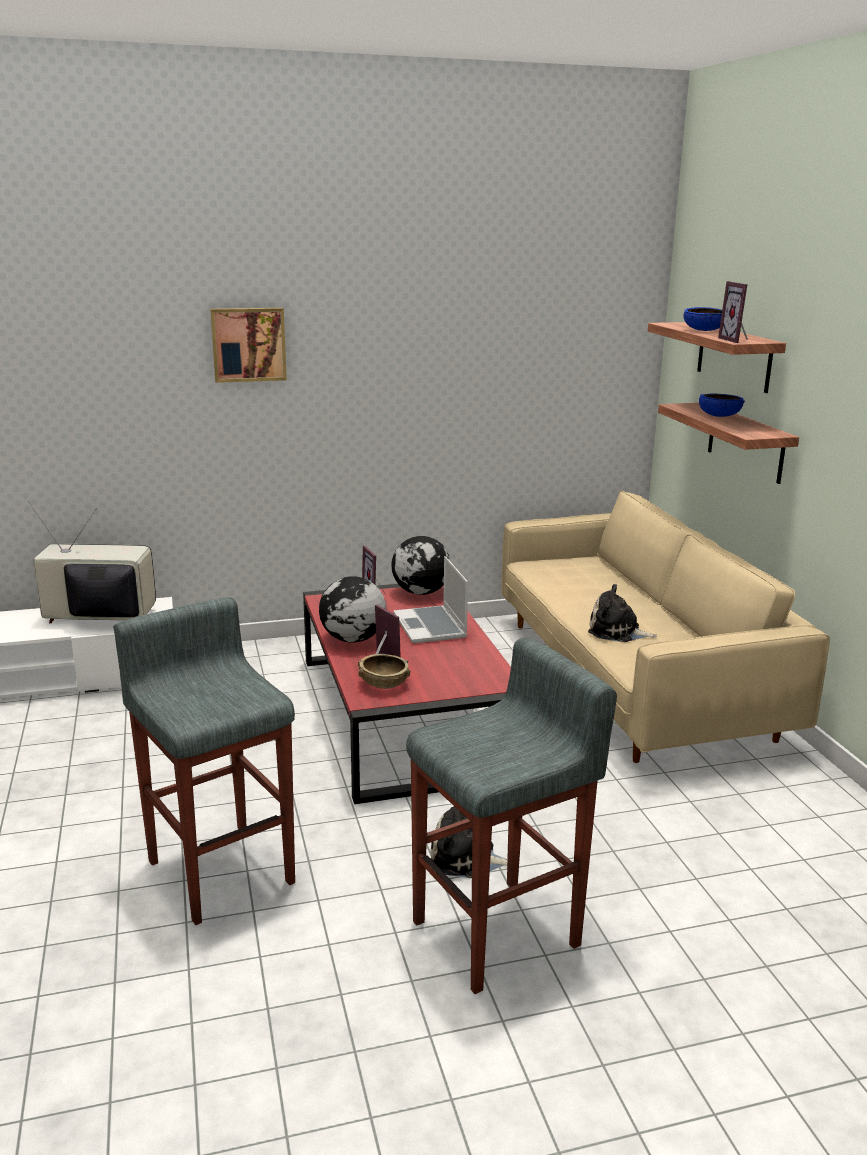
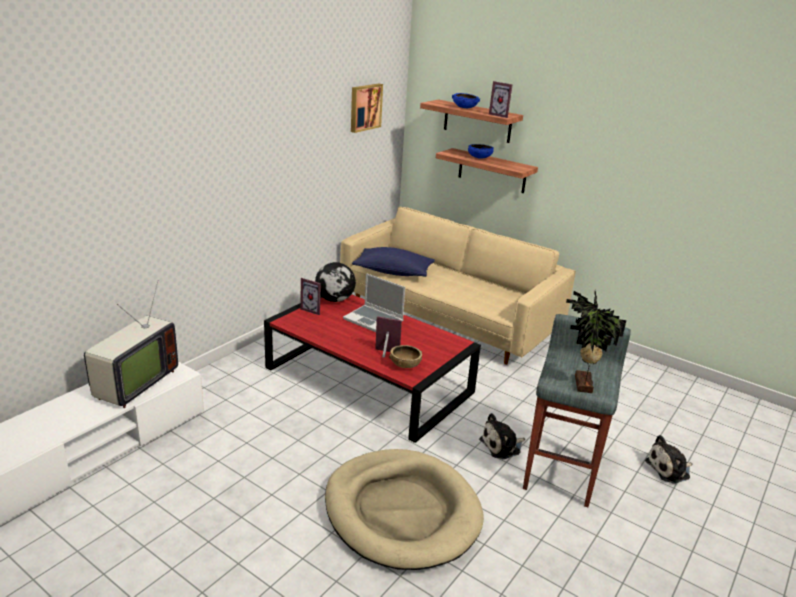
camera: 40 degrees left, 5 degrees up
television [28,501,156,623] -> television turned 150 degrees clockwise [84,280,178,408]
grey stool [114,598,295,925] -> beige dog bed [325,449,484,570]
picture [210,308,287,383] -> picture moved to [351,84,383,133]
globe [319,576,386,643] -> none
plush toy [588,584,657,642] -> plush toy moved to [645,435,692,484]
none -> blue pillow [352,247,435,277]
none -> potted plant [566,291,626,393]

